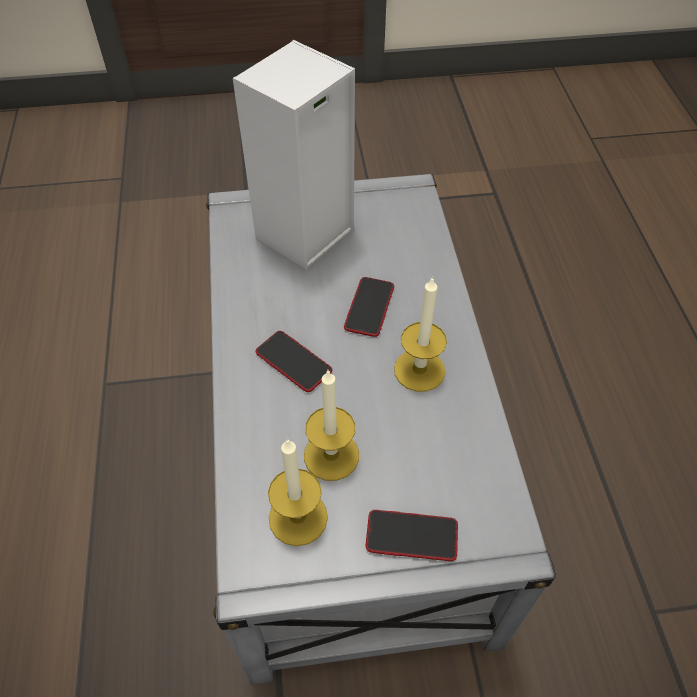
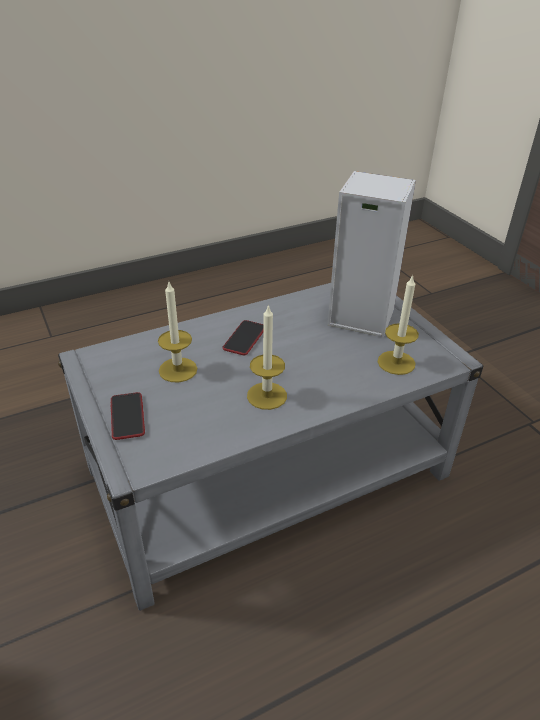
camera: 70 degrees right, 15 degrees down
candle [268,439,328,546] -> candle moved to [378,274,419,375]
phone [344,277,394,337] -> none

